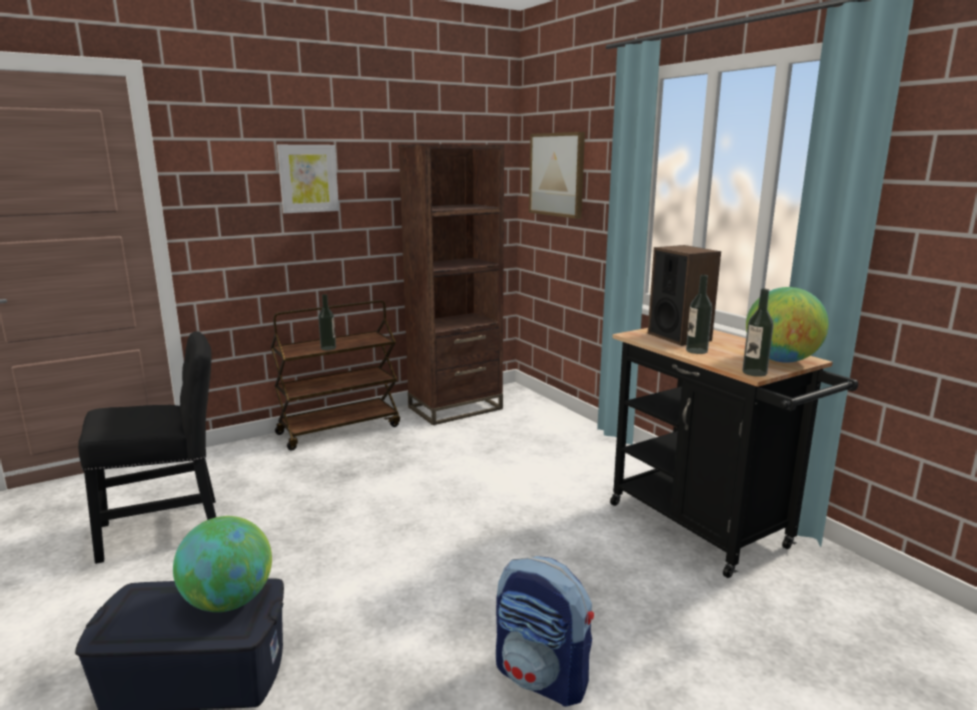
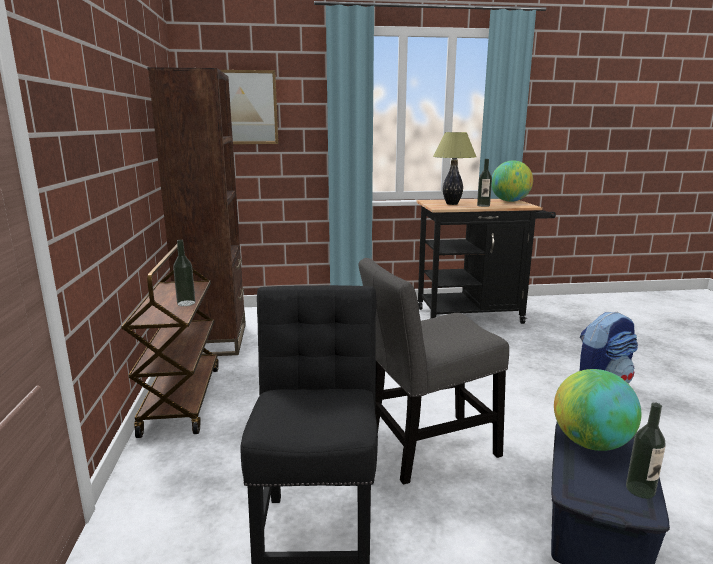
camera: 65 degrees left, 0 degrees up
picture [277,145,339,213] -> none
speaker [648,245,721,346] -> table lamp [433,132,476,205]
bottle [742,288,774,377] -> bottle moved to [626,402,666,499]
none -> grey chair [359,258,509,485]

